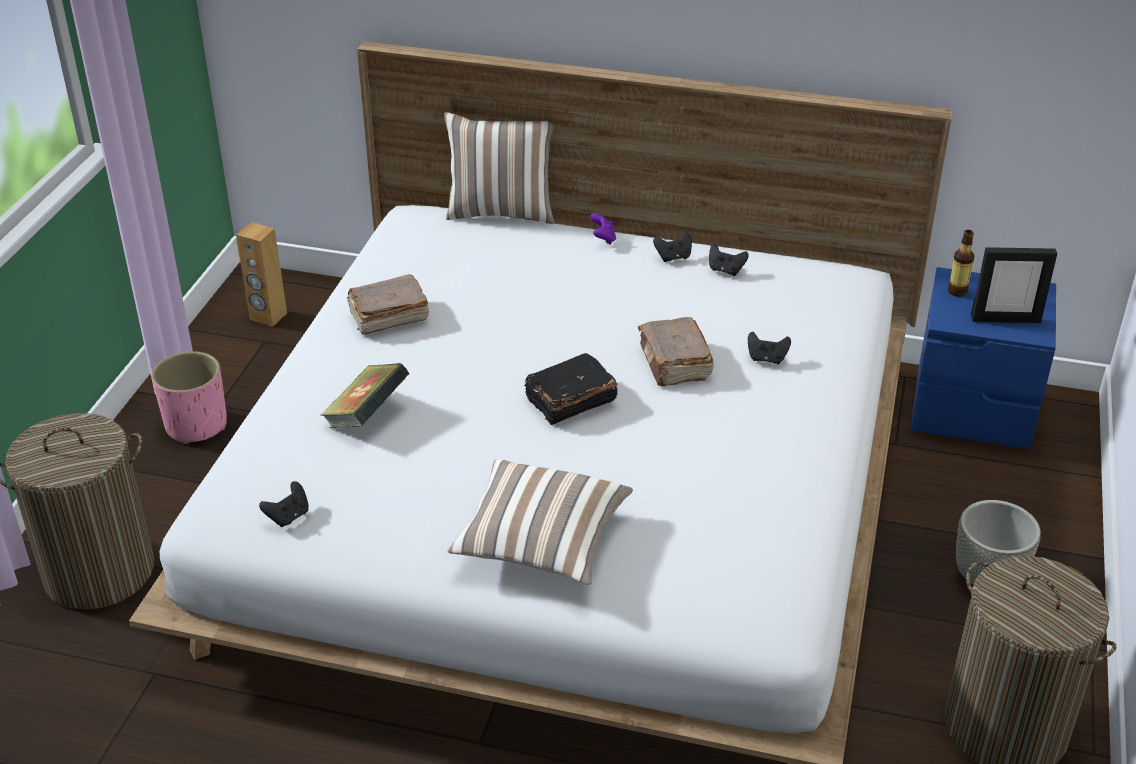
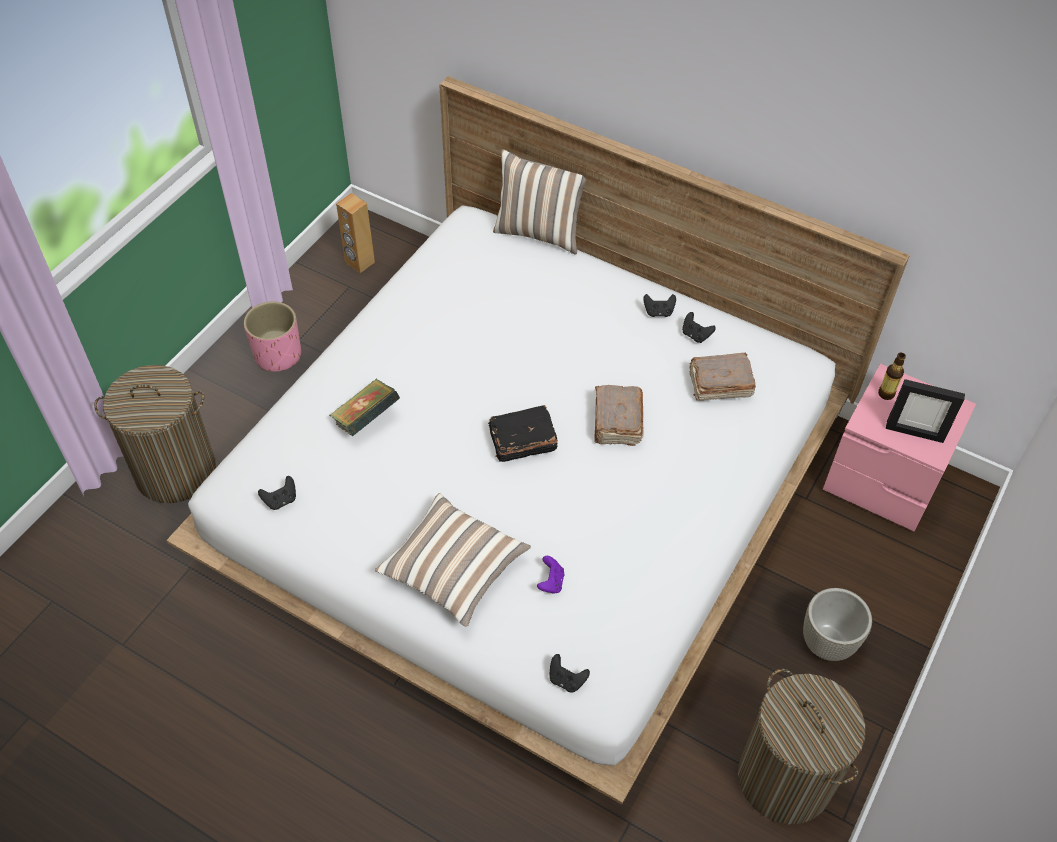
camera: 15 degrees right, 15 degrees up
brown book [347,274,429,335] -> brown book moved to [689,353,756,401]
purple game controller [590,213,616,244] -> purple game controller moved to [537,556,564,593]
black game controller [748,332,791,364] -> black game controller moved to [549,654,590,693]
blue nightstand [911,267,1056,449] -> pink nightstand [823,364,976,532]

